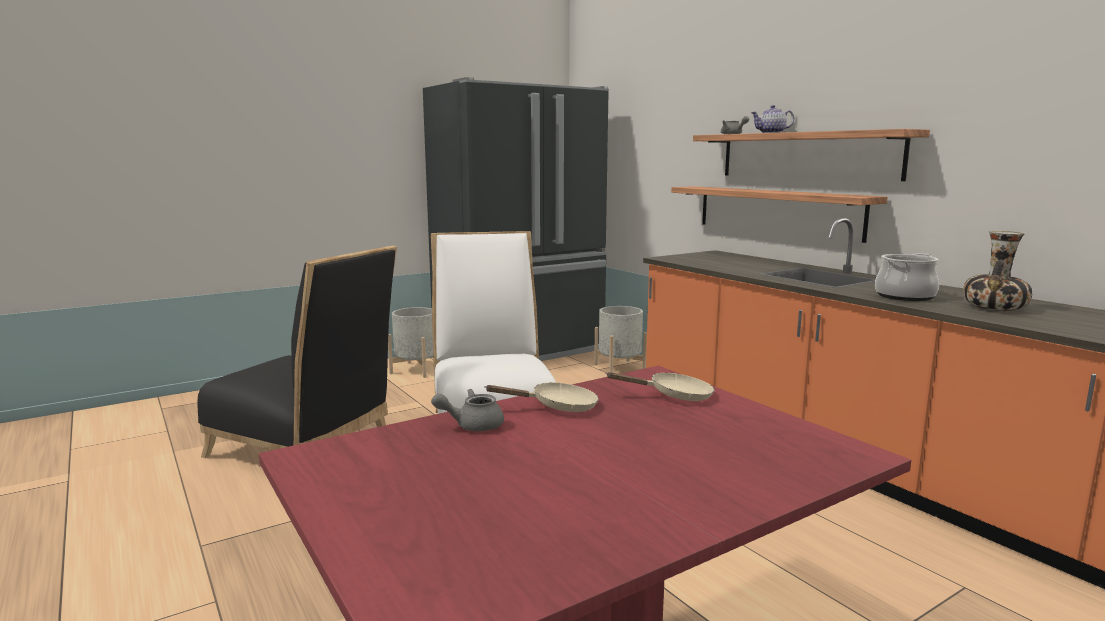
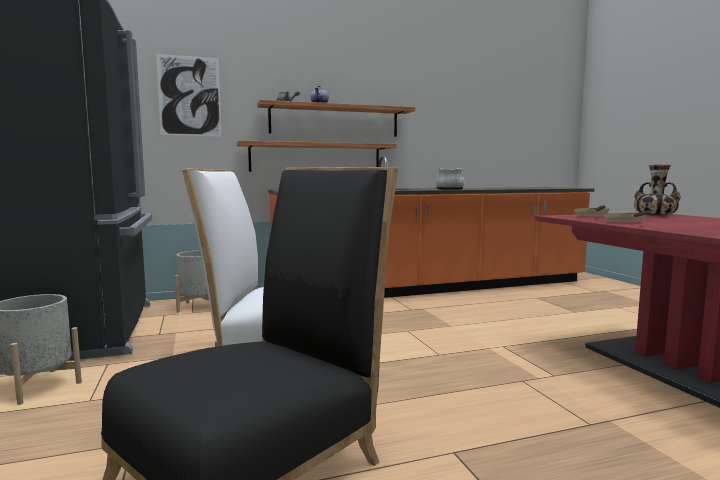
camera: 75 degrees left, 5 degrees down
grey teapot [431,389,504,431] -> none
vase [963,231,1032,311] -> vase moved to [634,165,681,216]
none -> picture [156,54,222,137]

